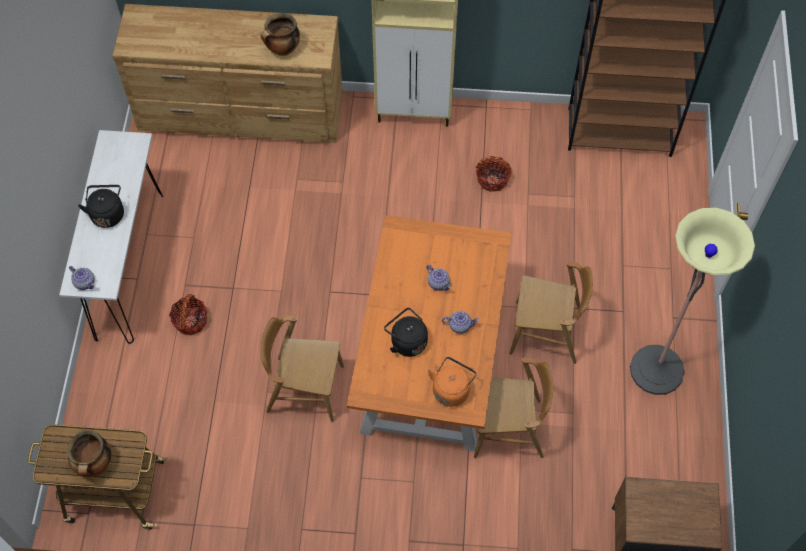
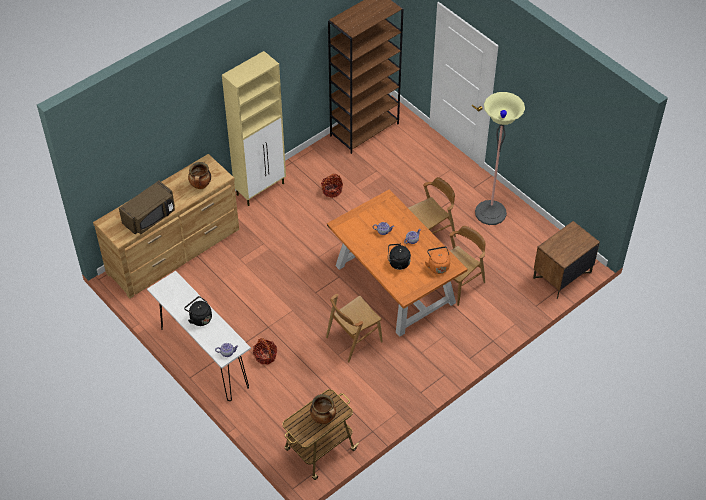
camera: 45 degrees left, 10 degrees down
none -> brown microwave [119,180,175,235]

